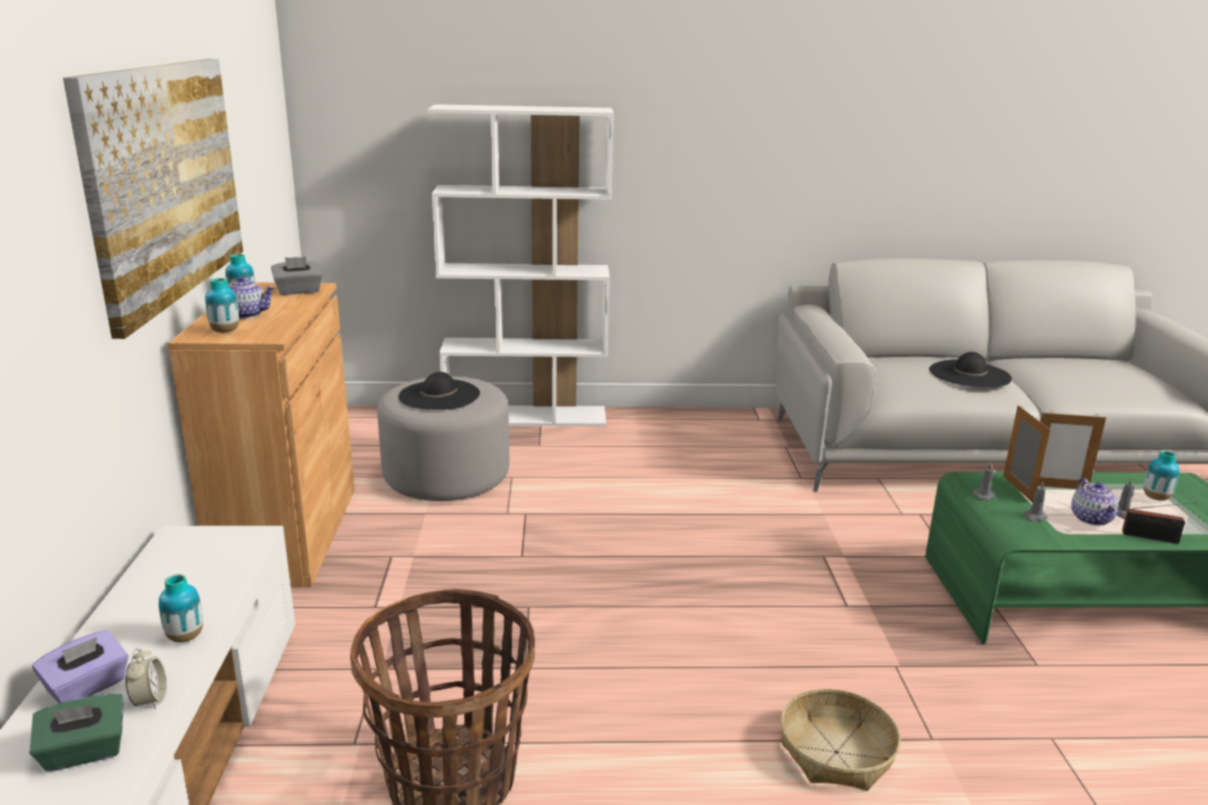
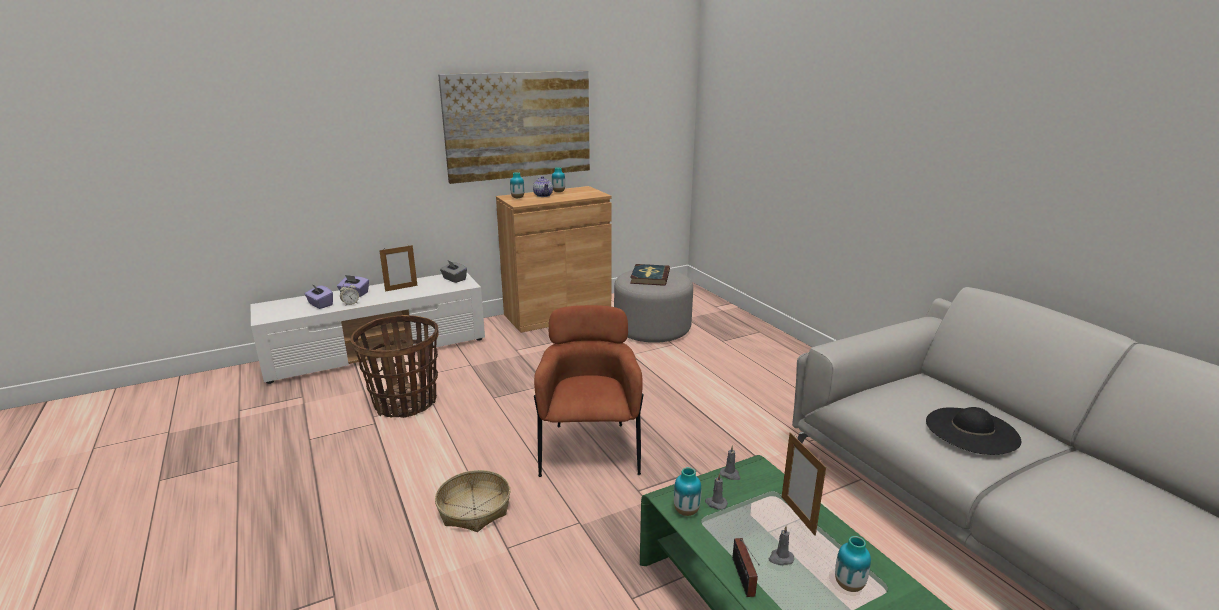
camera: 65 degrees right, 0 degrees up
green tissue box [29,694,124,772] -> purple tissue box [304,283,333,309]
vase [159,574,203,643] -> vase moved to [674,467,701,516]
grey tissue box [271,257,322,295] -> grey tissue box moved to [440,261,467,283]
black hat [398,372,480,410] -> book [630,264,670,286]
white bookcase [428,104,614,426] -> none
picture frame [1003,405,1051,503] -> picture frame moved to [379,244,417,292]
teapot [1071,478,1118,526] -> none
none -> brown armchair [534,305,644,477]

